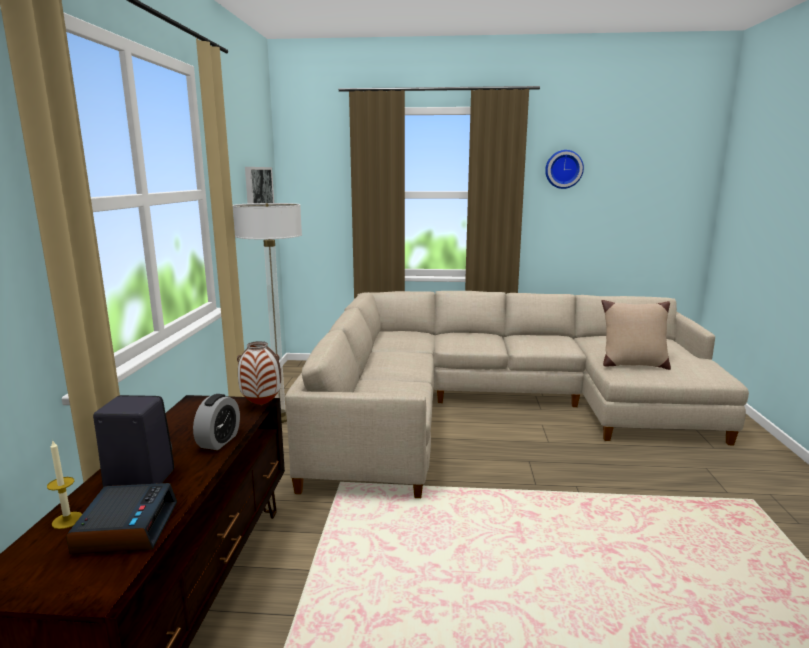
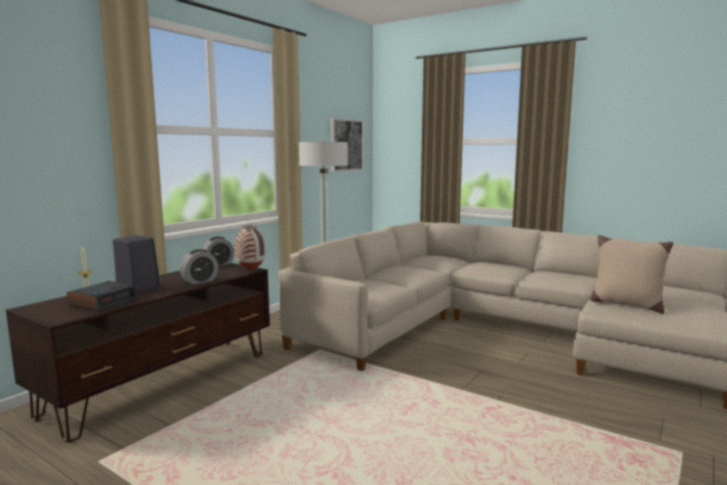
camera: 30 degrees right, 5 degrees down
wall clock [545,150,584,189] -> none
none -> alarm clock [202,237,234,266]

